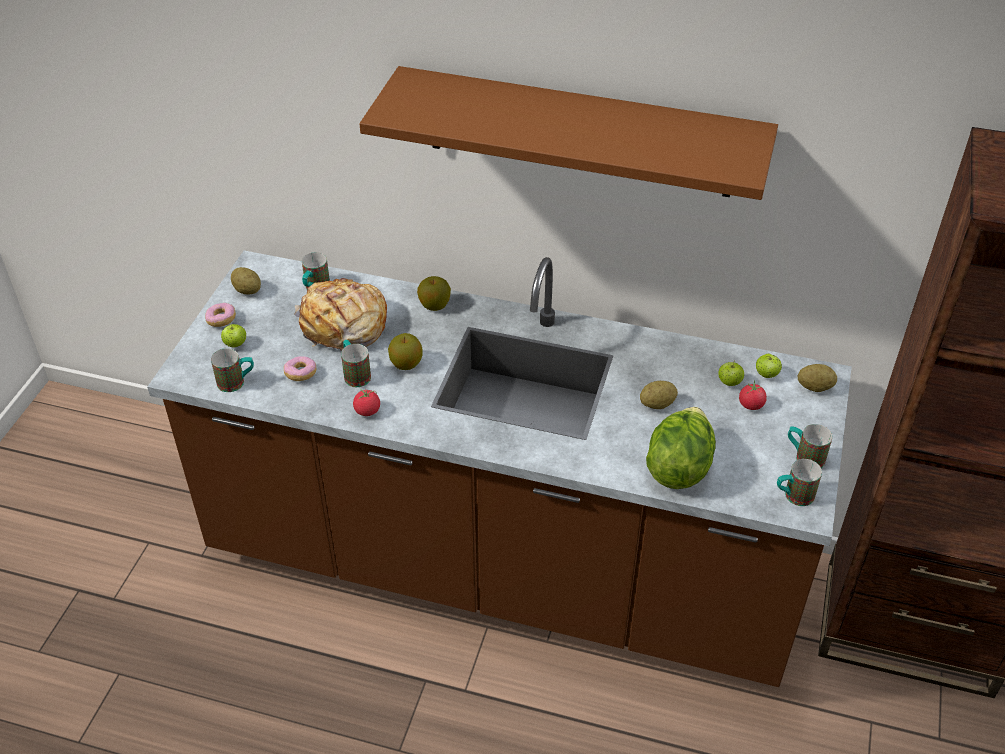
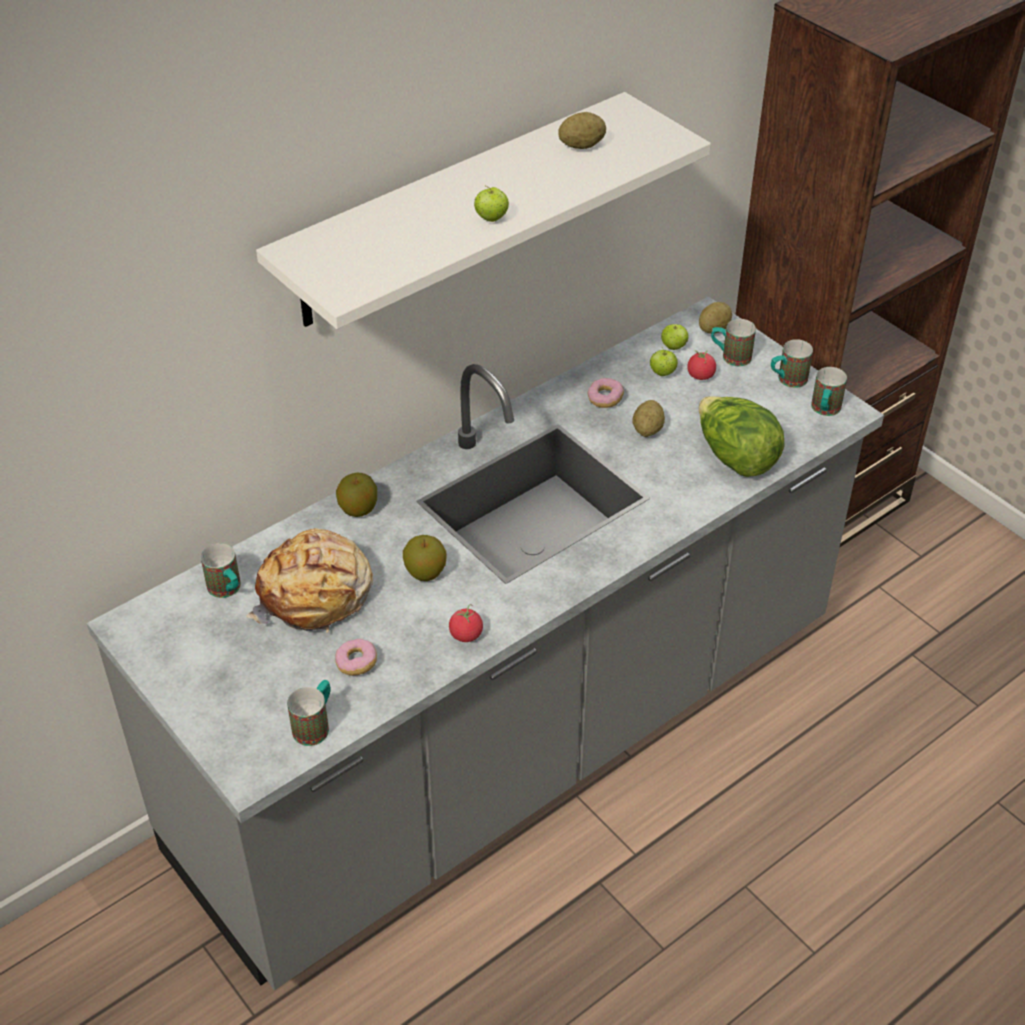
camera: 55 degrees left, 0 degrees up
brown counter [147,250,852,687] -> grey counter [87,296,884,990]
donut [205,303,236,327] -> donut moved to [588,378,624,408]
apple [221,322,247,348] -> apple moved to [474,186,509,222]
potato [231,267,261,295] -> potato moved to [558,112,606,149]
mug [341,340,371,387] -> mug moved to [711,319,756,366]
brown shelf [359,66,778,200] -> white shelf [256,92,711,329]

